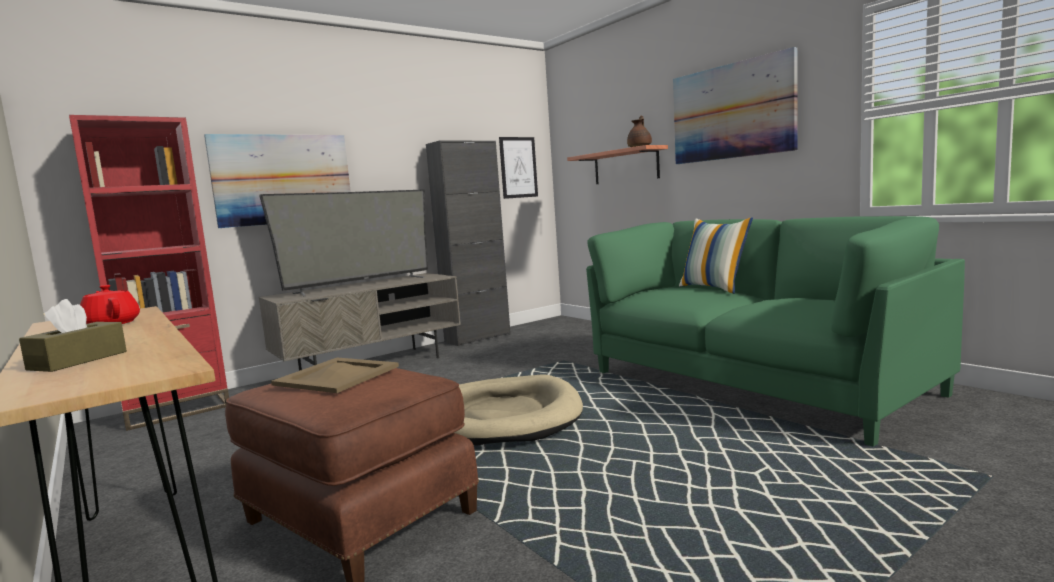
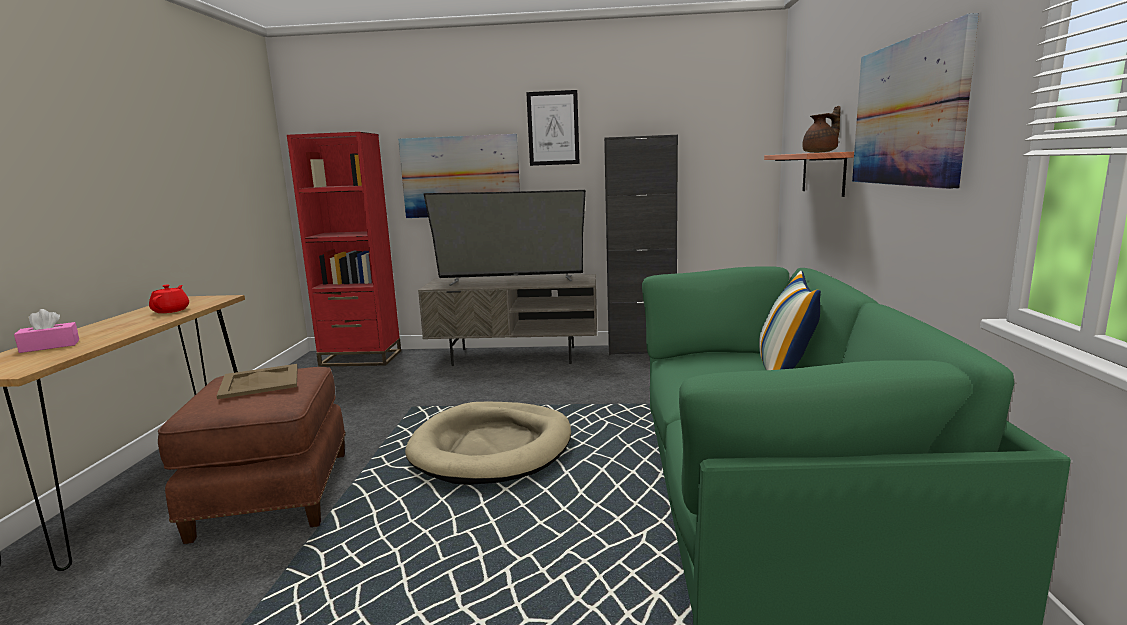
camera: 40 degrees right, 5 degrees up
brown tissue box [19,299,127,372] -> pink tissue box [14,309,79,353]
picture [499,137,538,199] -> picture moved to [526,90,579,166]

